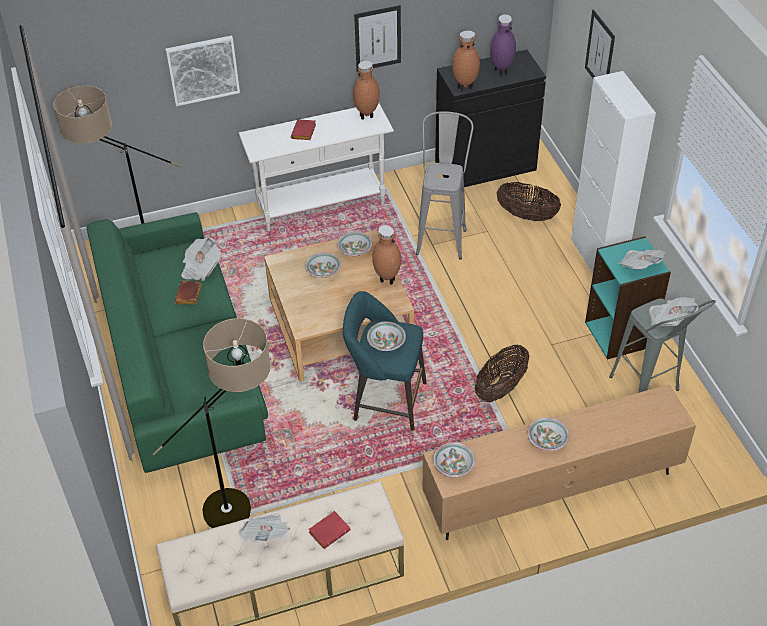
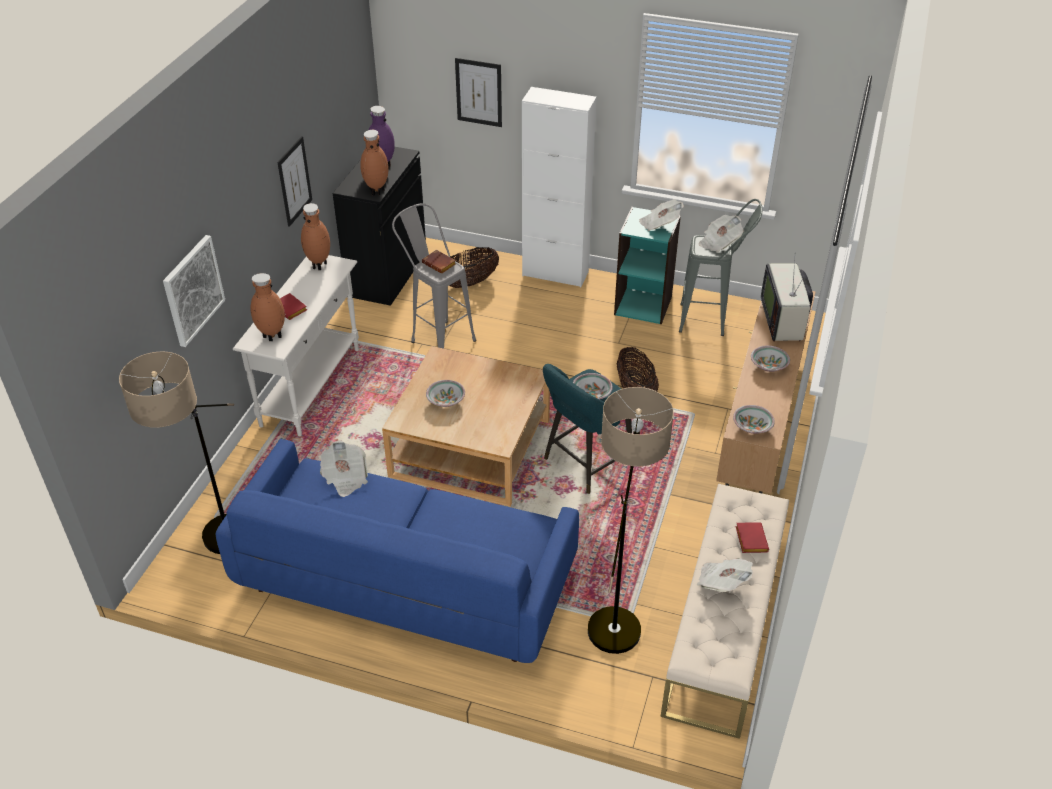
camera: 55 degrees left, 5 degrees down
green sofa [87,212,268,473] -> blue sofa [216,439,579,663]
brown book [175,281,202,305] -> brown book moved to [422,250,456,274]
bowl [337,231,372,256] -> none
brown vase [372,225,401,285] -> brown vase moved to [250,273,285,341]
none -> television [761,259,813,342]

